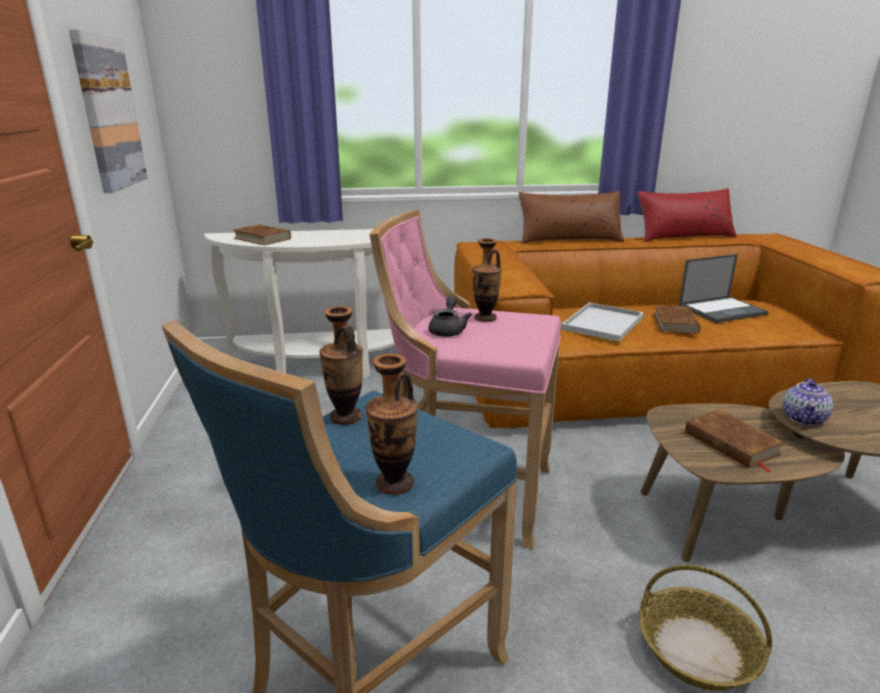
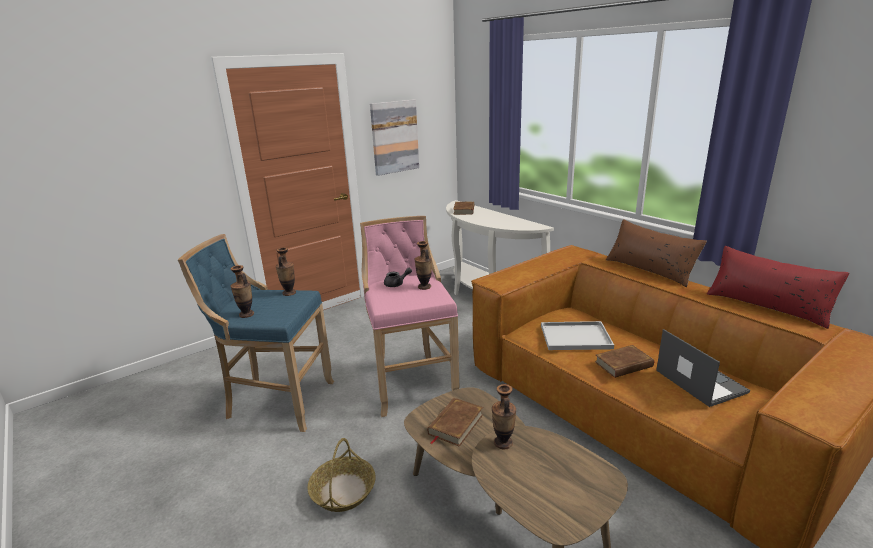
camera: 60 degrees right, 0 degrees up
laptop [679,254,769,323] -> laptop turned 150 degrees counterclockwise [656,329,750,407]
teapot [782,378,833,426] -> vase [492,384,516,449]

